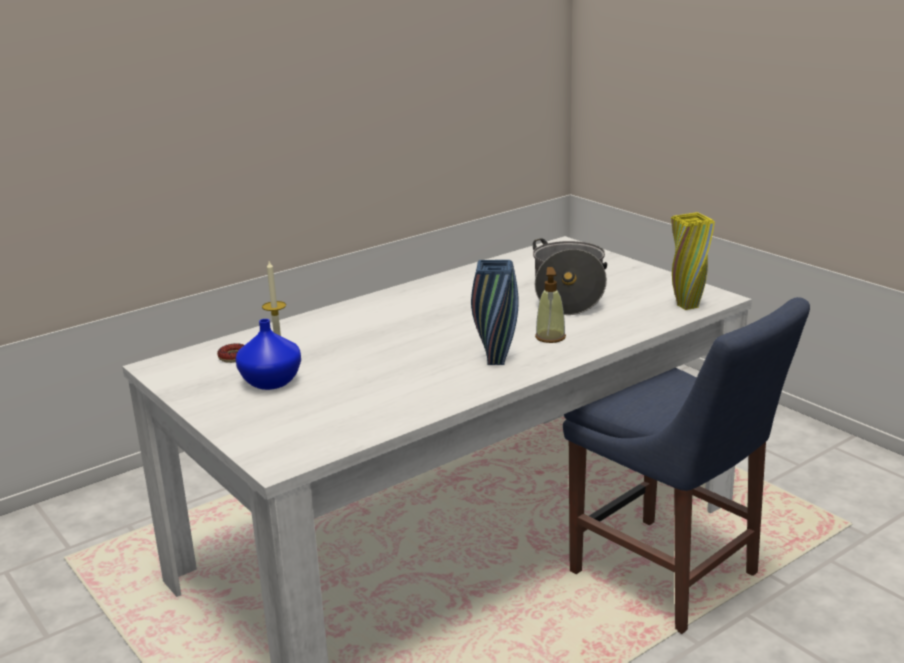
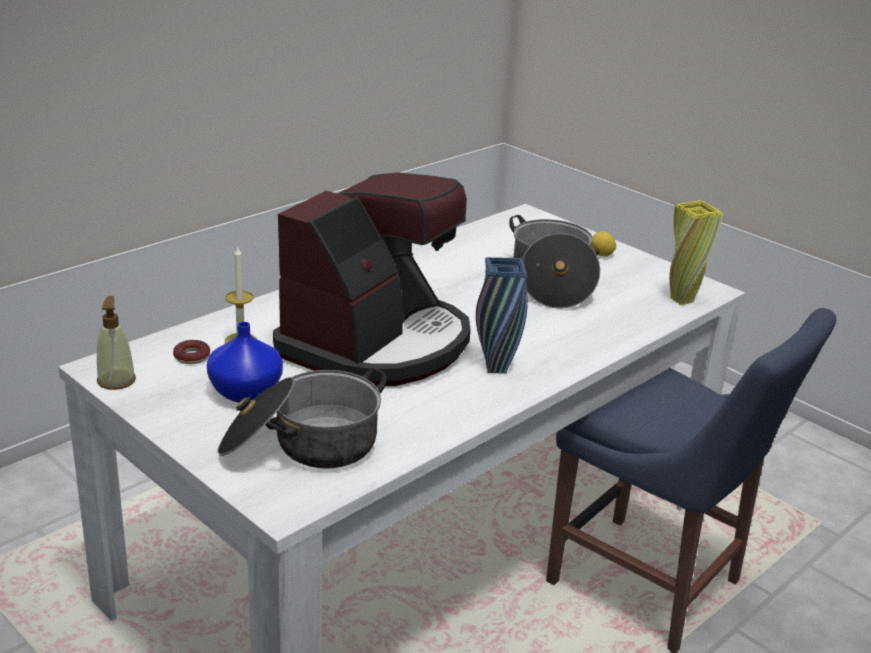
camera: 10 degrees left, 5 degrees up
soap dispenser [535,267,566,343] -> soap dispenser moved to [97,296,136,390]
none -> cooking pot [218,368,386,469]
none -> coffee machine [273,172,471,386]
none -> lemon [591,231,616,256]

